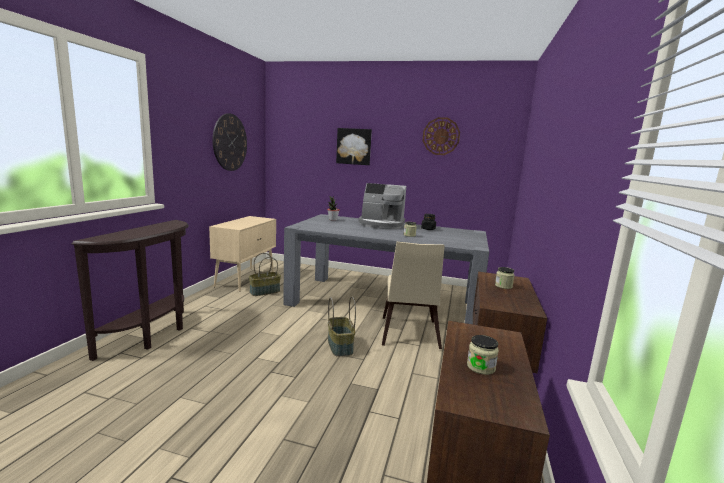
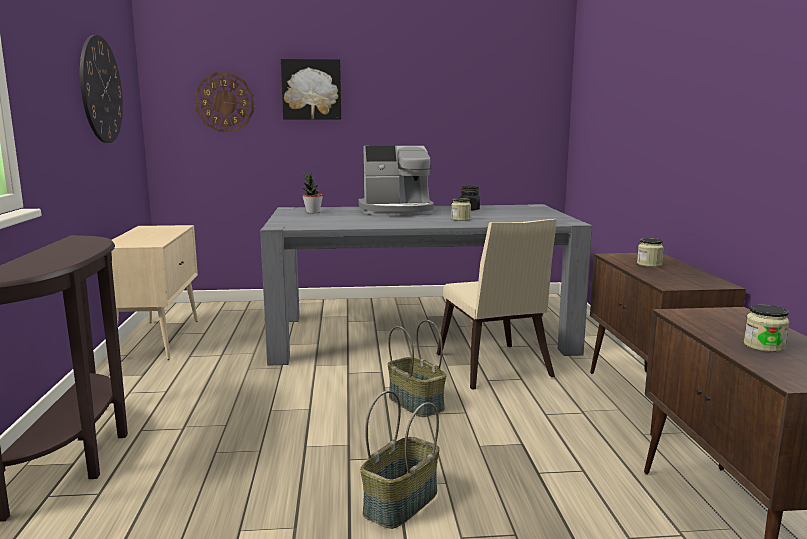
camera: 20 degrees left, 0 degrees up
basket [249,253,281,296] -> basket moved to [360,391,440,529]
wall clock [422,117,460,155] -> wall clock moved to [195,72,255,132]

